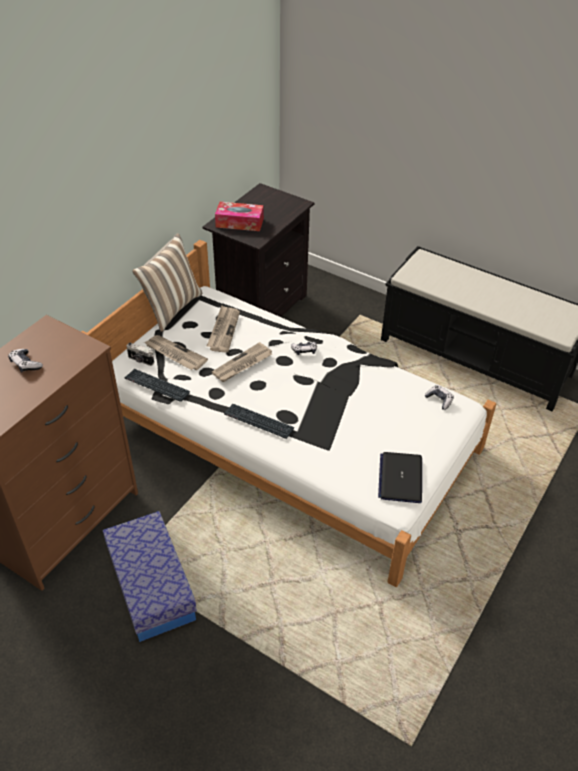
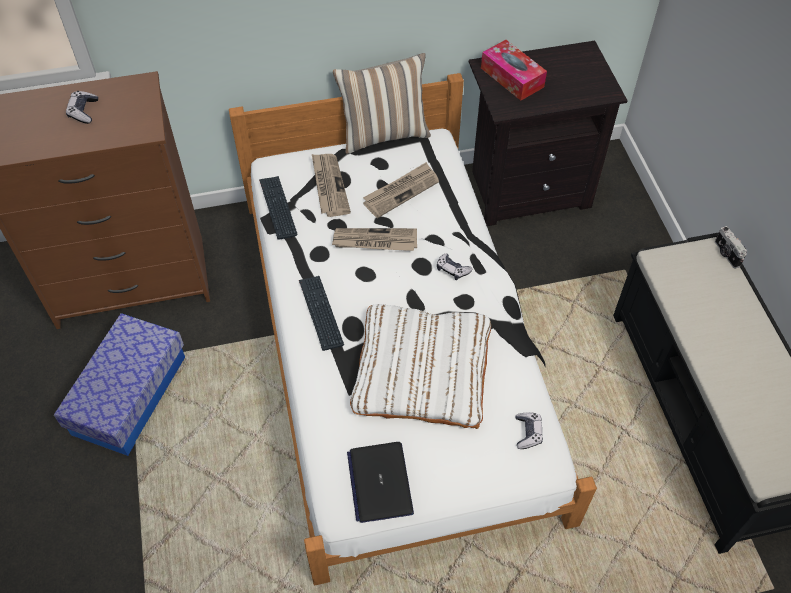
camera: 45 degrees right, 10 degrees up
camera [126,343,154,366] -> camera moved to [715,226,747,268]
laptop [378,452,422,503] -> laptop turned 60 degrees counterclockwise [347,442,414,523]
none -> white pillow [350,304,491,429]

